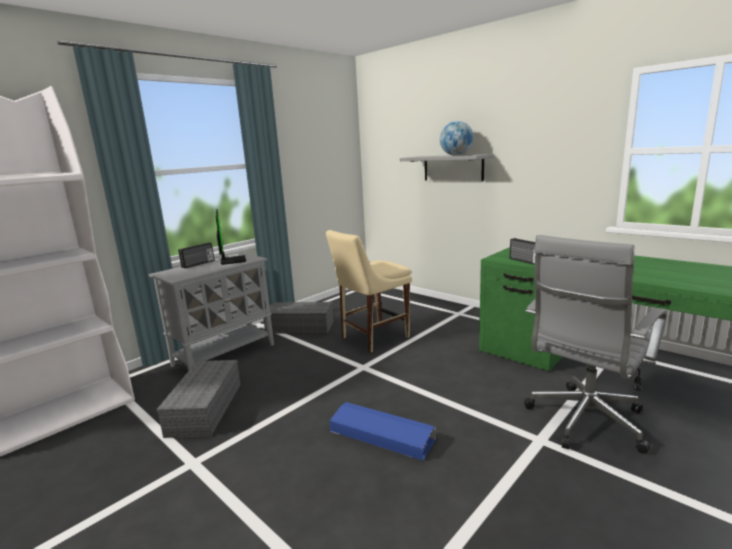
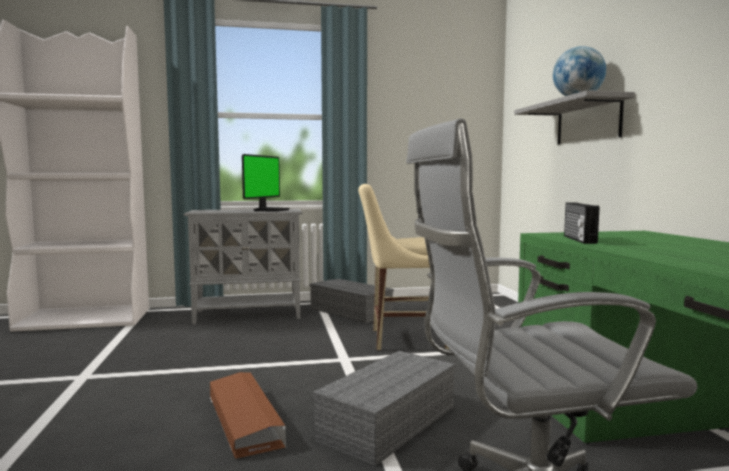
camera: 35 degrees right, 10 degrees down
grey storage box [156,360,241,438] -> grey storage box moved to [313,351,456,466]
radio [178,243,215,268] -> none
blue storage box [330,402,436,461] -> brown storage box [210,372,286,459]

